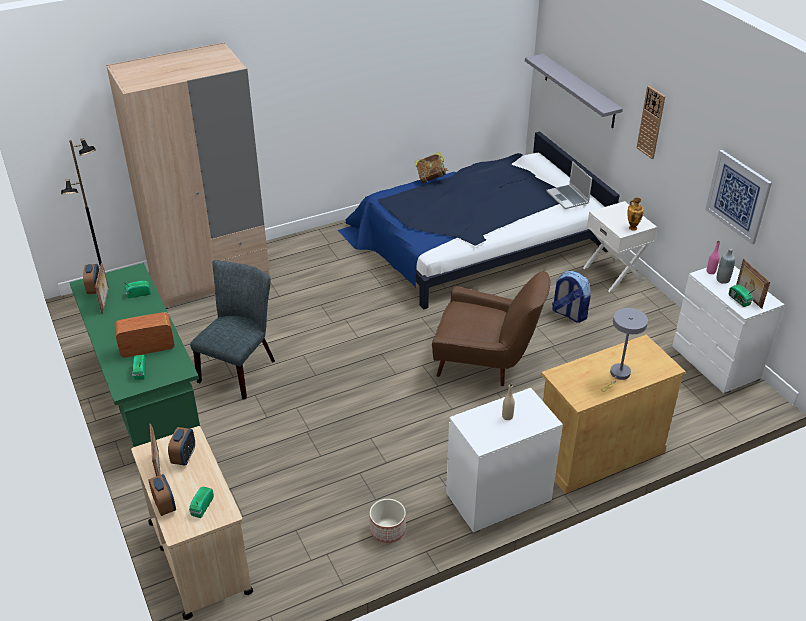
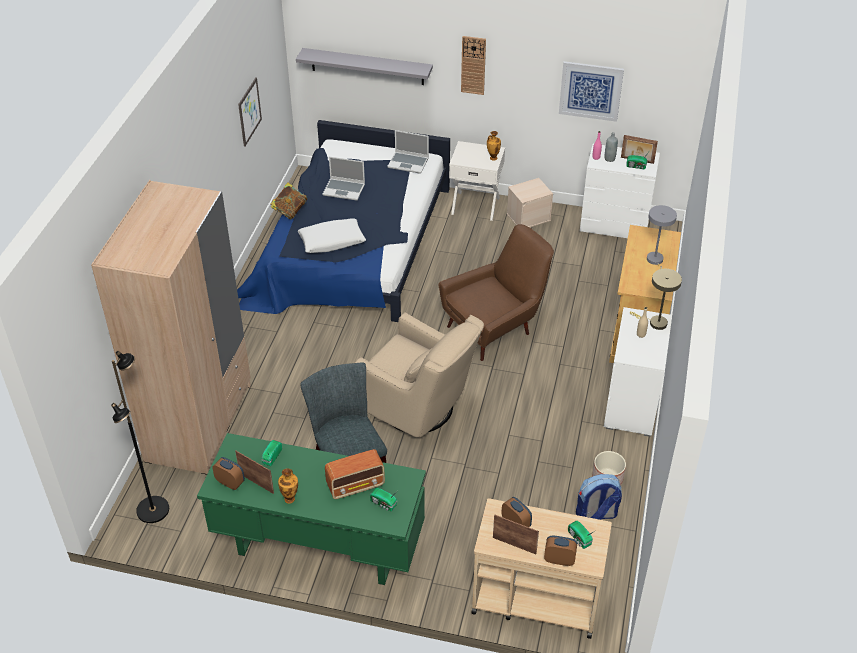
camera: 50 degrees left, 5 degrees up
radio [115,312,174,357] -> radio turned 135 degrees counterclockwise [325,449,385,499]
backpack [552,271,591,323] -> backpack moved to [576,474,622,520]
none -> picture [238,77,262,147]
none -> vase [278,468,298,504]
none -> white pillow [298,218,366,253]
none -> laptop [323,156,365,201]
none -> beige armchair [355,312,484,438]
none -> beige storage box [507,178,553,227]
none -> beige table lamp [630,269,682,330]

